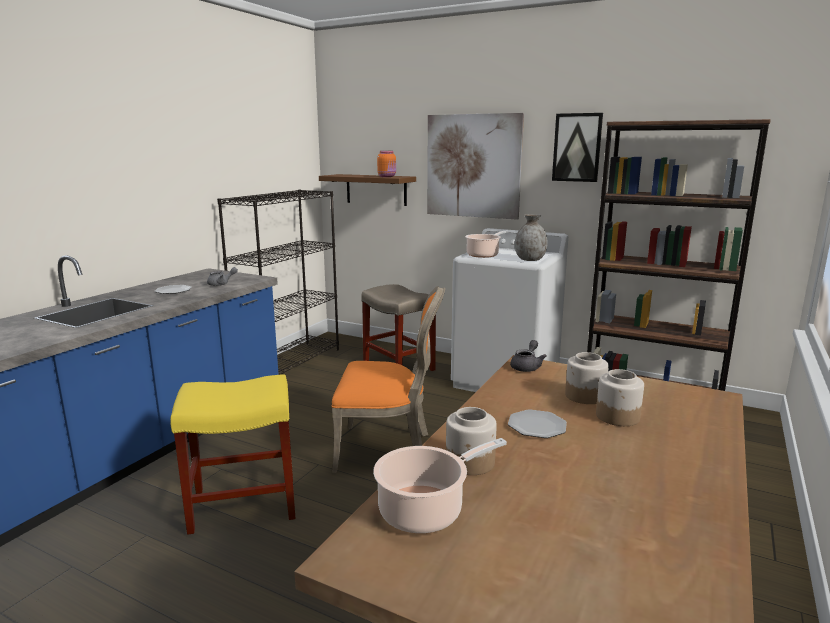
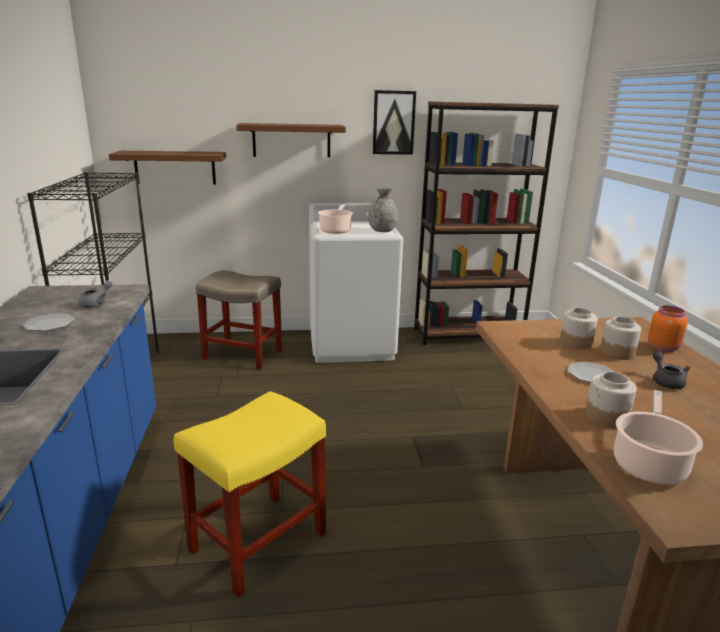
camera: 35 degrees left, 5 degrees up
orange chair [332,286,445,473] -> none
orange jar [377,151,396,177] -> orange jar moved to [648,306,688,352]
picture [427,113,524,220] -> brown shelf [236,123,346,158]
grey teapot [510,340,547,372] -> grey teapot moved to [653,351,691,389]

